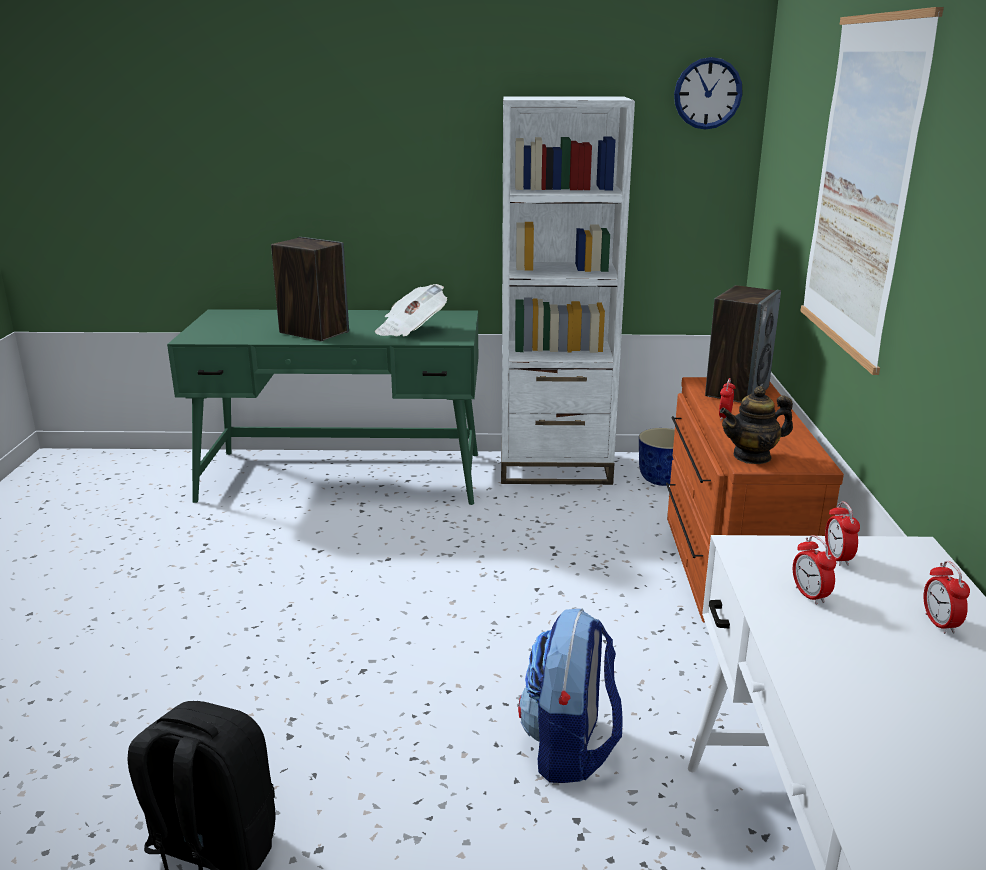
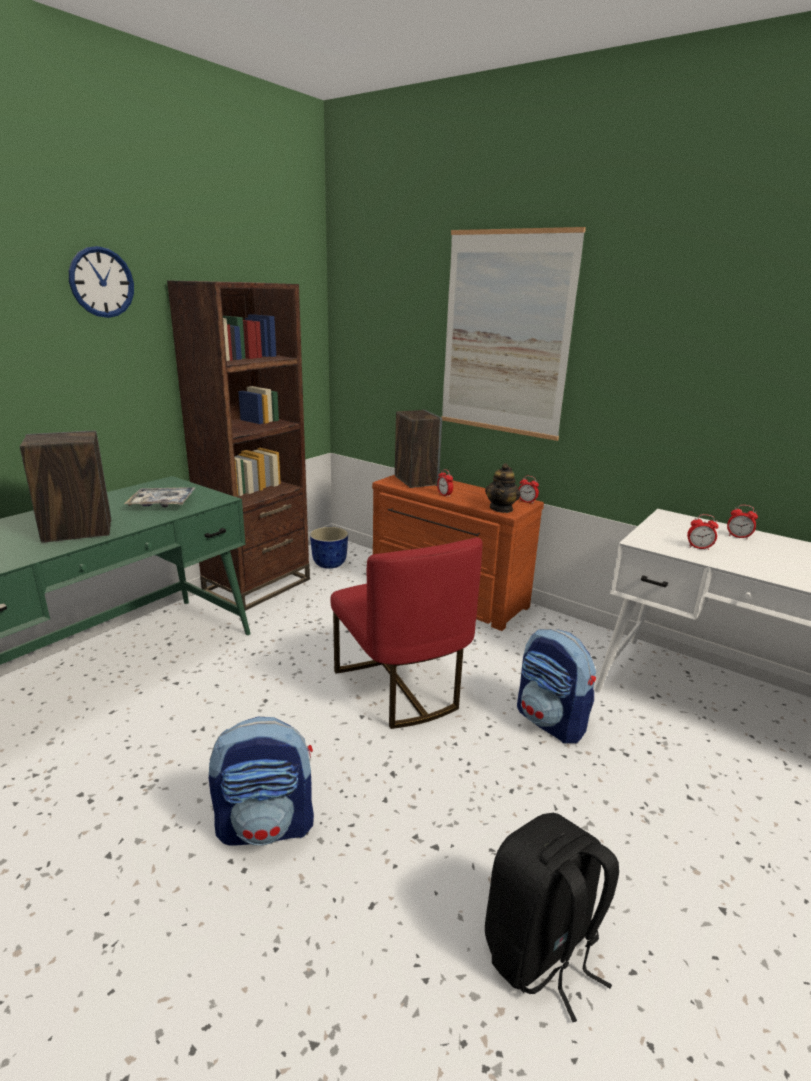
camera: 55 degrees left, 0 degrees up
newspaper [375,284,447,336] -> tray [124,487,195,508]
white bookcase [501,96,635,485] -> brown bookcase [167,281,310,611]
wall clock [674,57,743,130] -> wall clock moved to [69,246,134,318]
alarm clock [825,501,860,566] -> alarm clock moved to [519,476,539,504]
none -> backpack [209,717,314,846]
none -> red chair [330,537,483,729]

